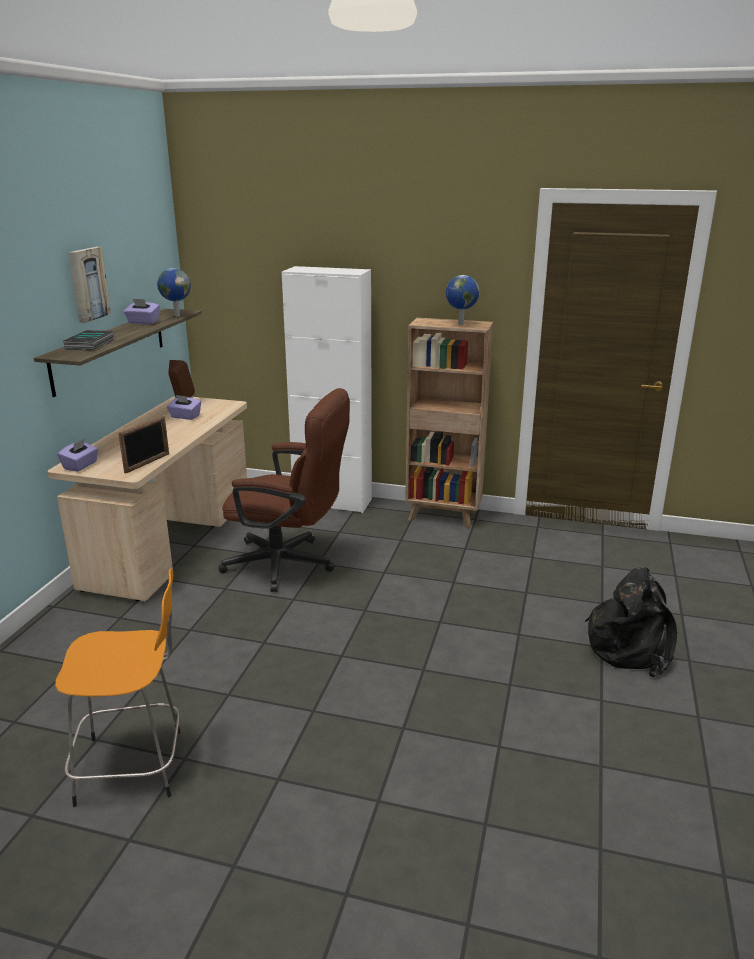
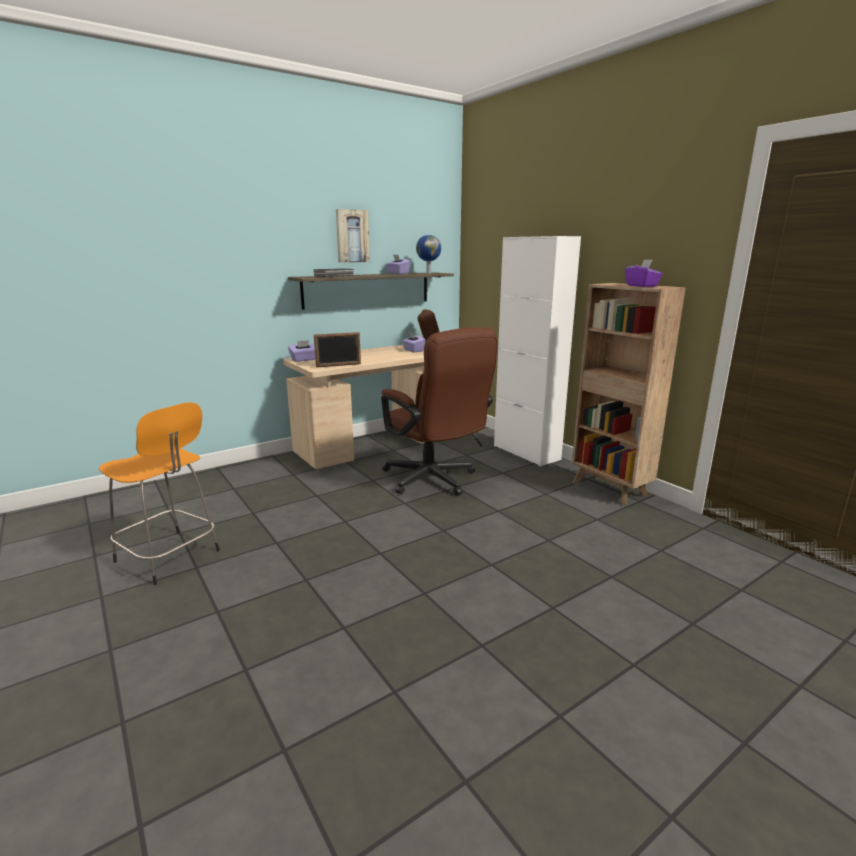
camera: 40 degrees right, 5 degrees down
globe [446,275,479,325] -> purple tissue box [625,260,663,287]
black backpack [585,567,678,677] -> none

